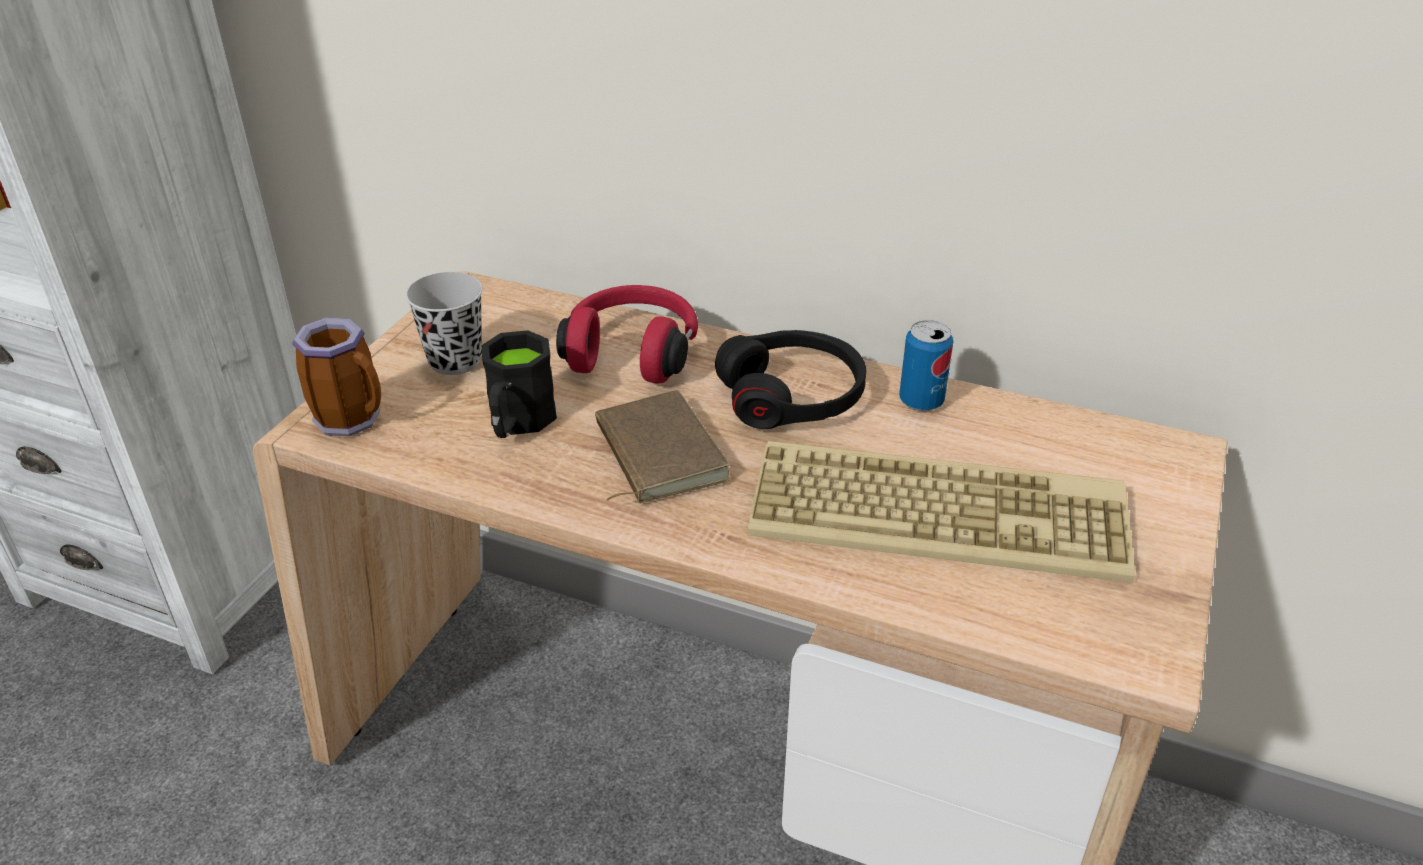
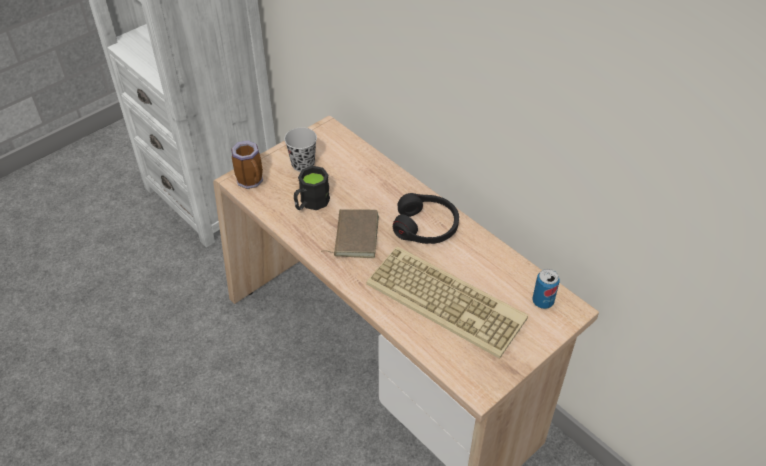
camera: 25 degrees right, 10 degrees up
red headphones [556,285,698,384] -> none
can [899,320,953,411] -> can moved to [533,269,560,309]

